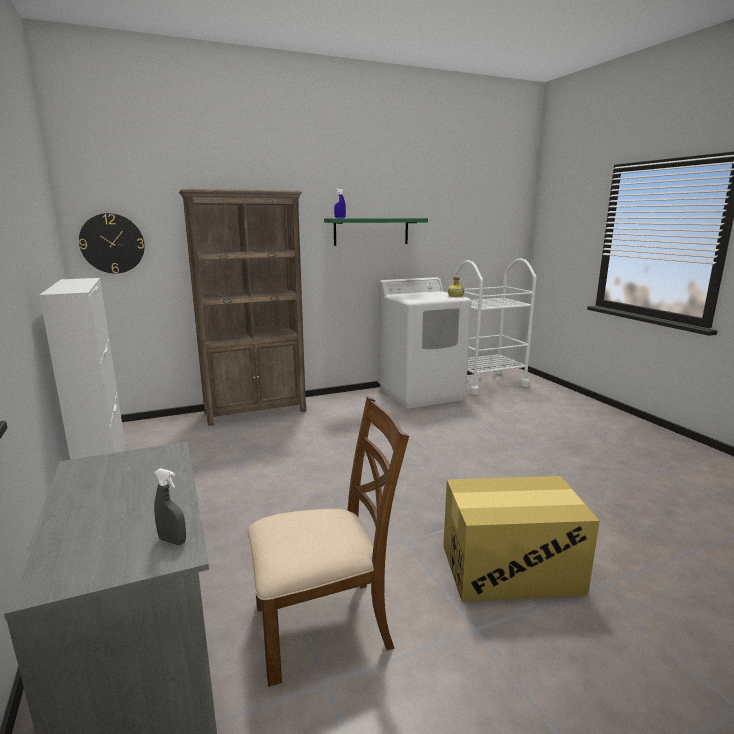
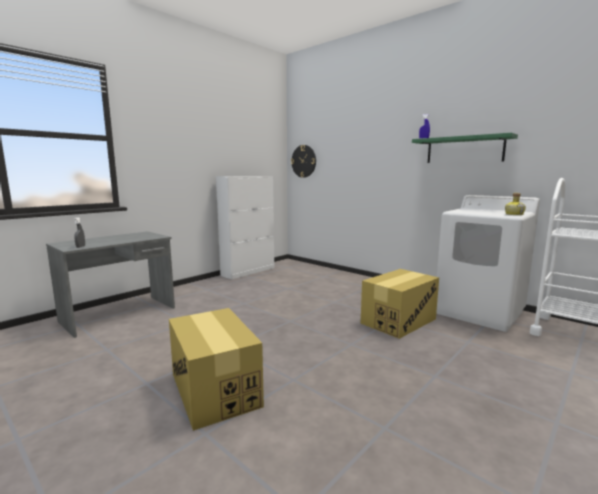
camera: 65 degrees right, 5 degrees down
brown bookcase [179,189,306,426] -> none
brown chair [247,397,409,686] -> none
none -> cardboard box [360,269,439,339]

